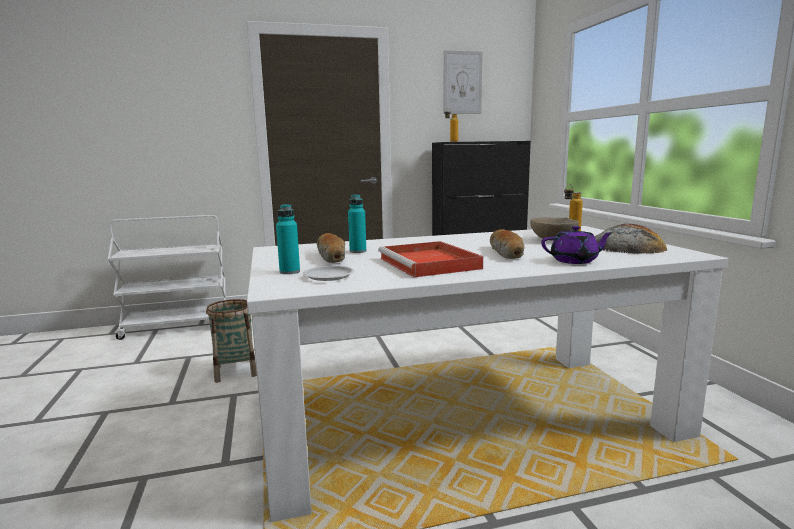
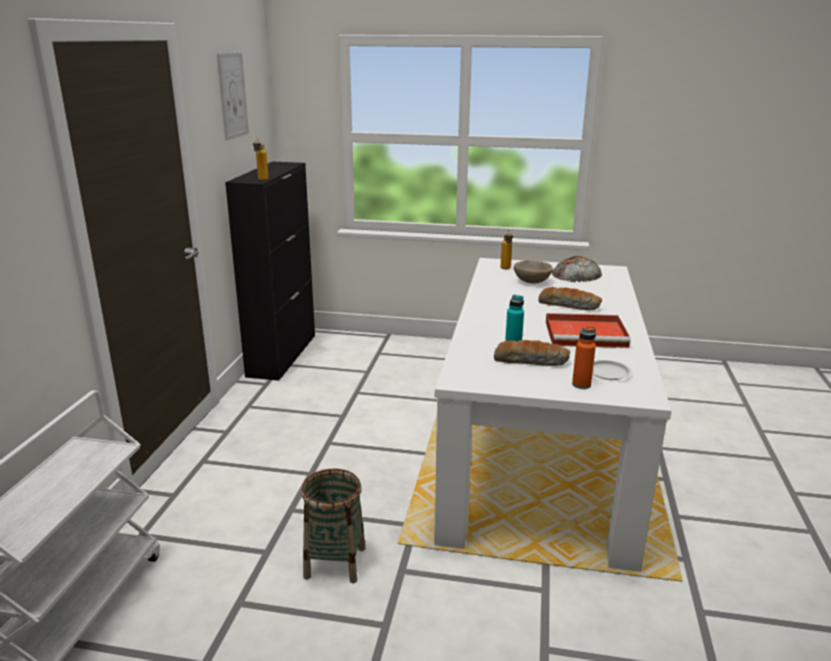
camera: 65 degrees left, 10 degrees up
turquoise bottle [276,204,300,274] -> orange bottle [572,326,596,389]
purple teapot [541,226,613,264] -> none

